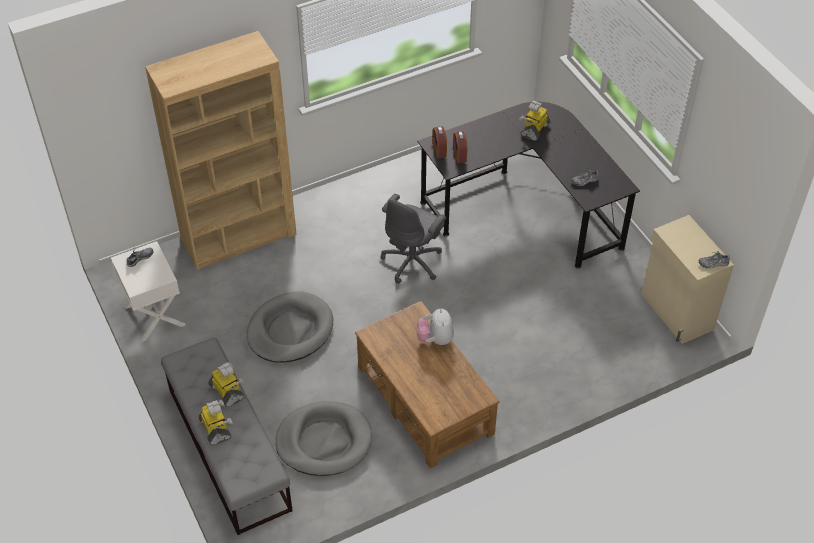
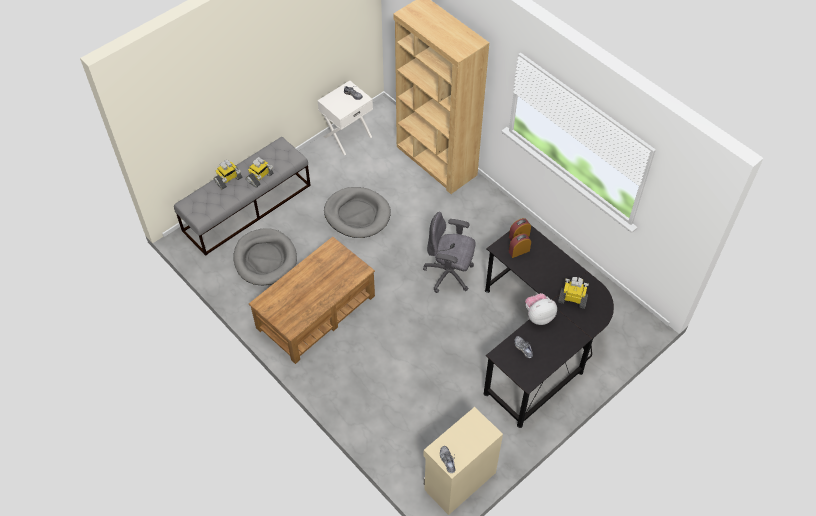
camera: 75 degrees right, 5 degrees up
plush toy [417,308,454,345] -> plush toy moved to [525,293,557,325]

